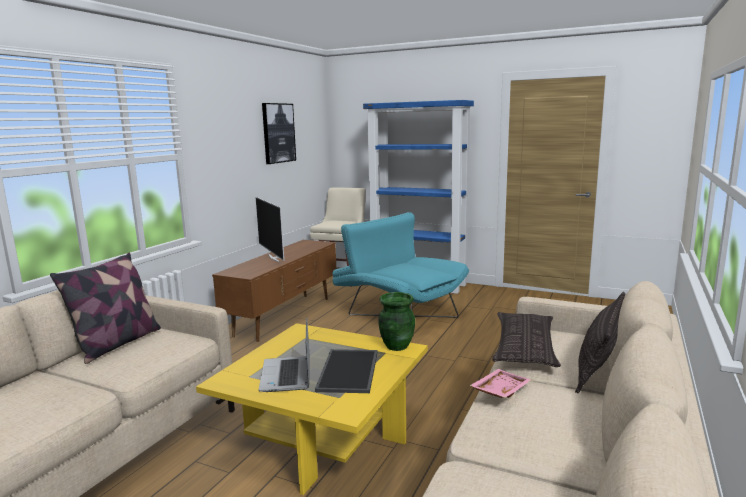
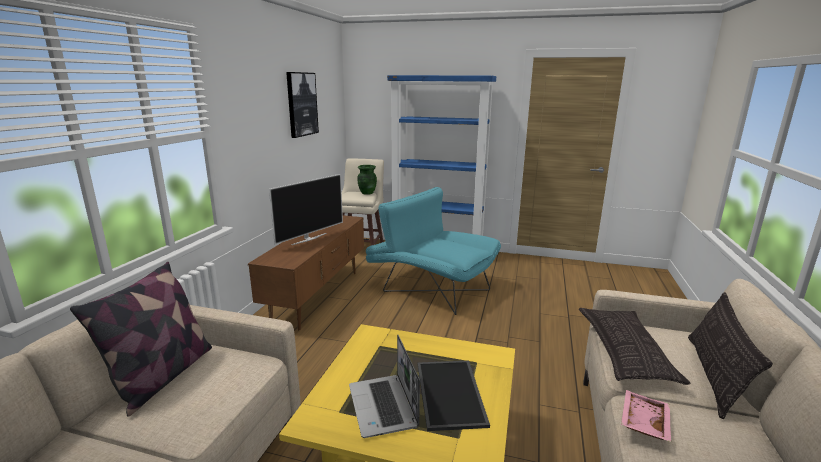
camera: 10 degrees left, 5 degrees up
television [256,197,284,263] -> television turned 105 degrees counterclockwise [269,174,343,245]
green vase [378,292,415,351] -> green vase moved to [357,165,377,195]

